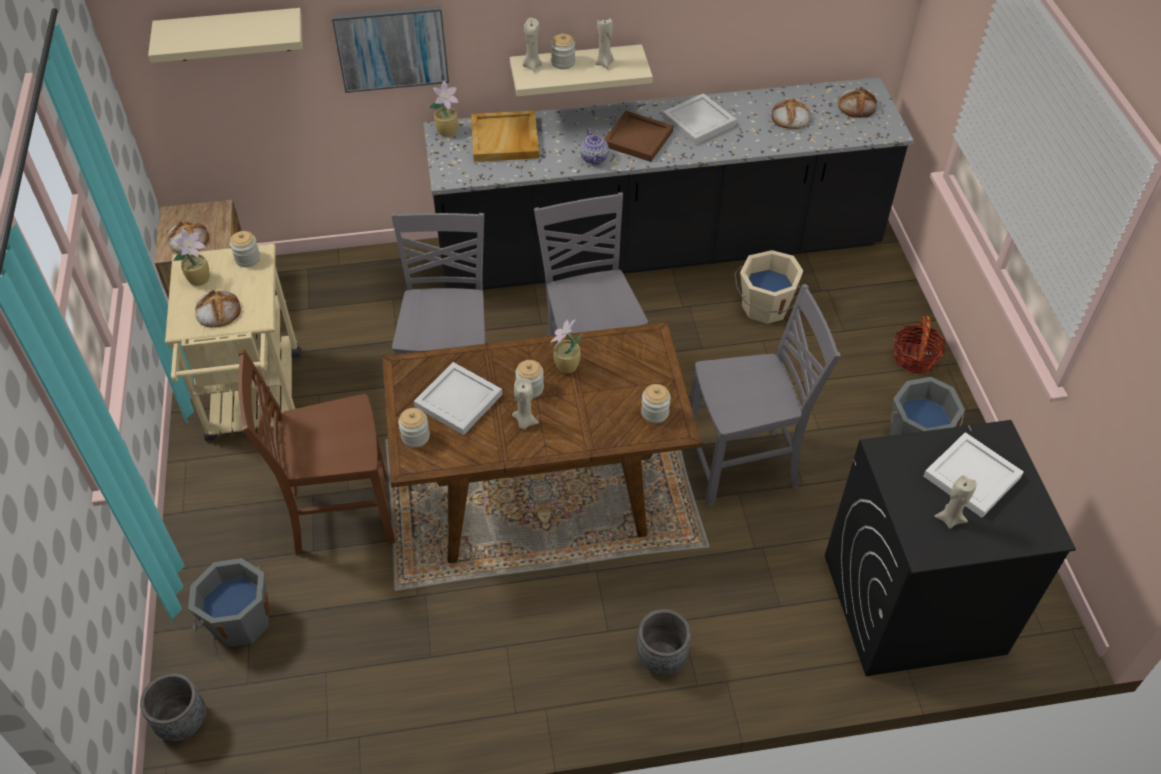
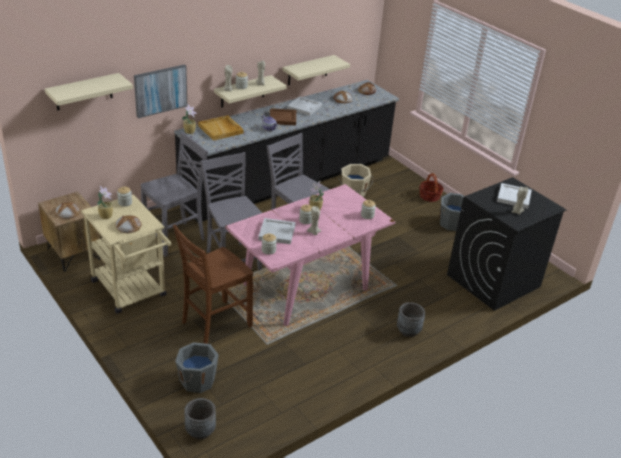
camera: 30 degrees left, 15 degrees down
brown dining table [382,322,702,563] -> pink dining table [225,184,396,326]
grey chair [690,284,840,507] -> grey chair moved to [141,132,208,257]
none -> beige shelf [282,55,350,85]

